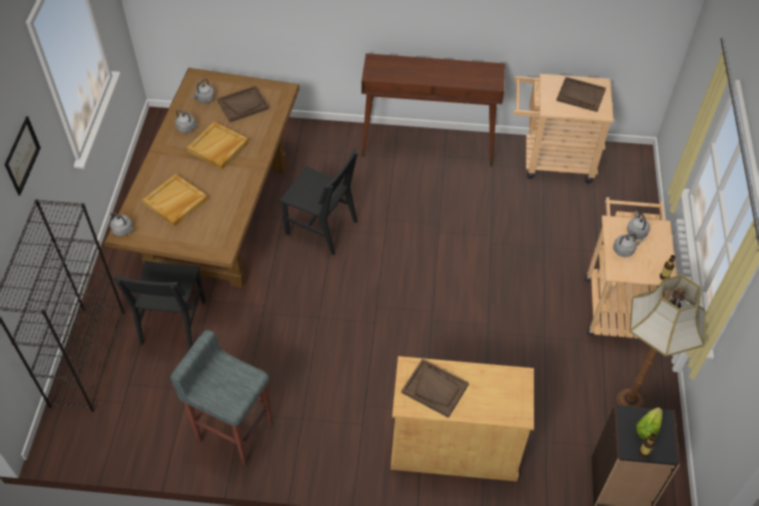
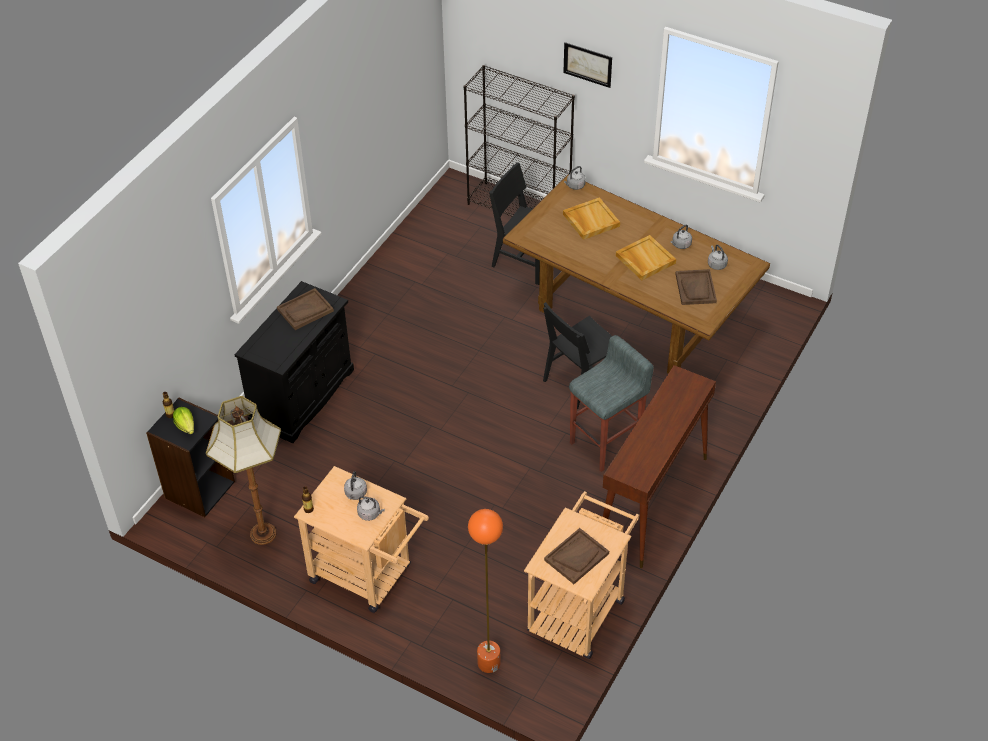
camera: 115 degrees right, 5 degrees down
grey stool [170,329,273,466] -> grey stool moved to [569,335,654,472]
beige cabinet [391,356,534,482] -> black cabinet [234,281,354,443]
none -> orange floor lamp [468,509,503,673]

